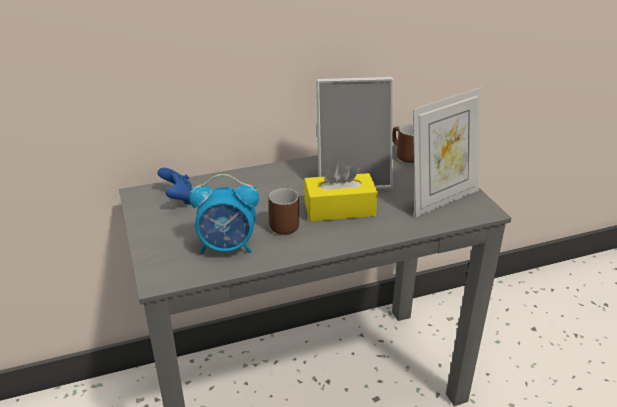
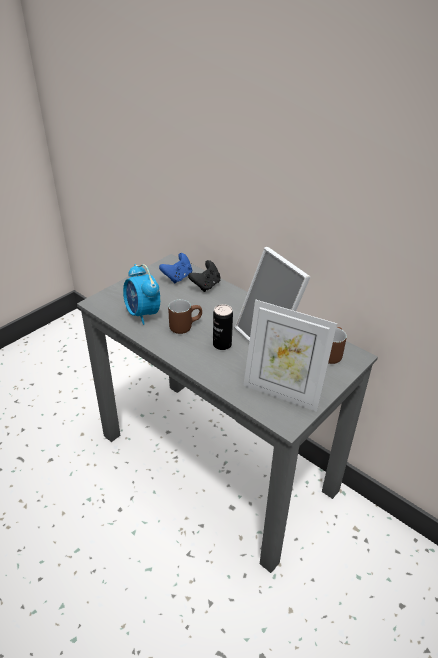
camera: 60 degrees right, 5 degrees up
yellow tissue box [304,161,378,222] -> can [213,304,233,350]
none -> black game controller [188,260,221,292]

